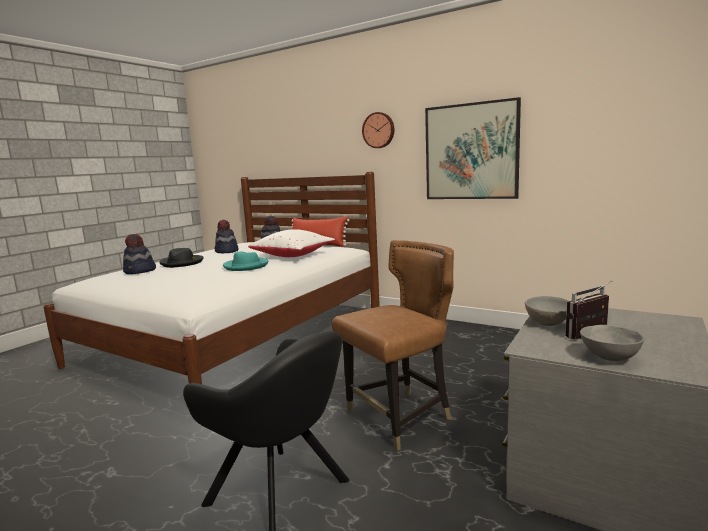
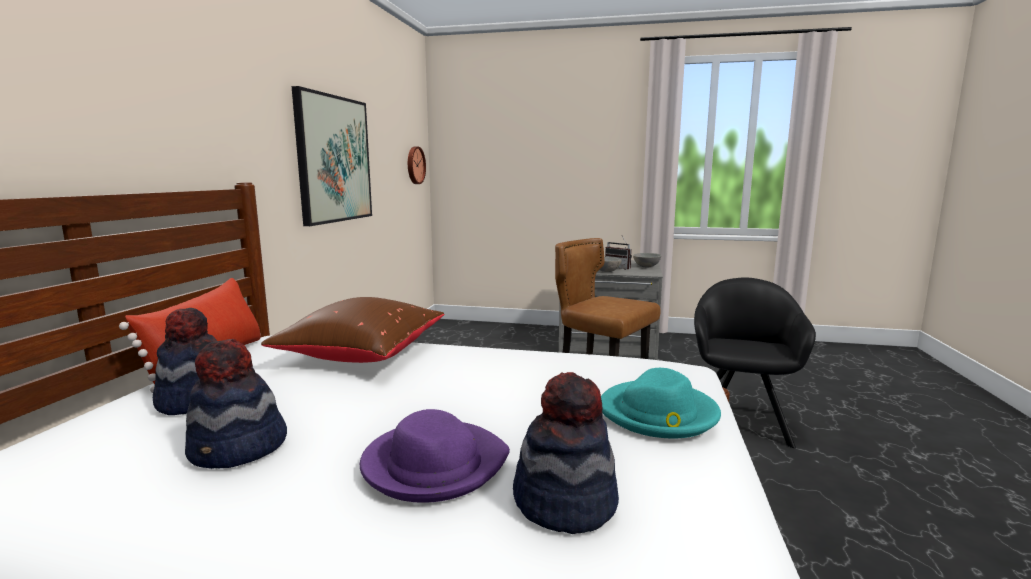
camera: 110 degrees left, 0 degrees up
black hat [159,248,204,268] -> purple hat [360,409,510,503]
turquoise hat [223,252,268,271] -> turquoise hat moved to [601,368,721,439]
white pillow [248,229,335,257] -> brown pillow [261,297,444,363]
wall clock [362,112,395,148] -> wall clock moved to [408,147,426,184]

